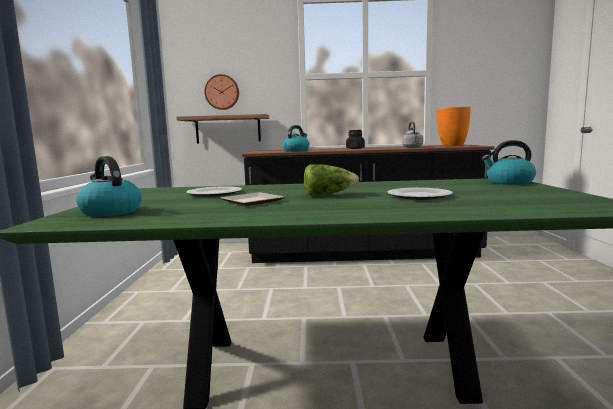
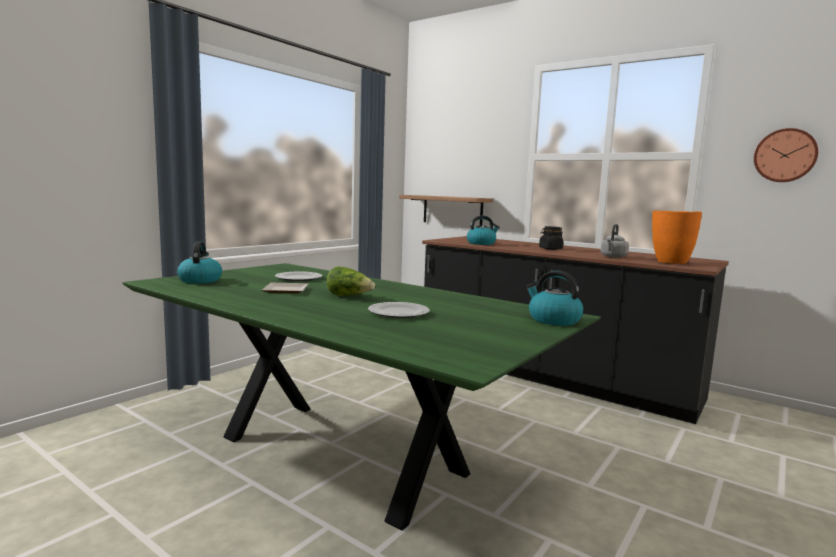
camera: 35 degrees right, 0 degrees up
wall clock [204,74,239,110] -> wall clock moved to [754,128,818,182]

